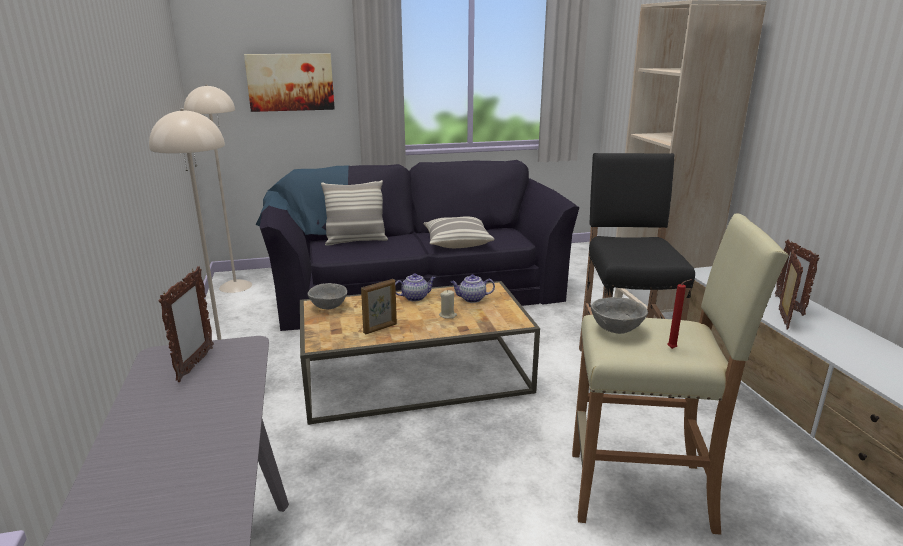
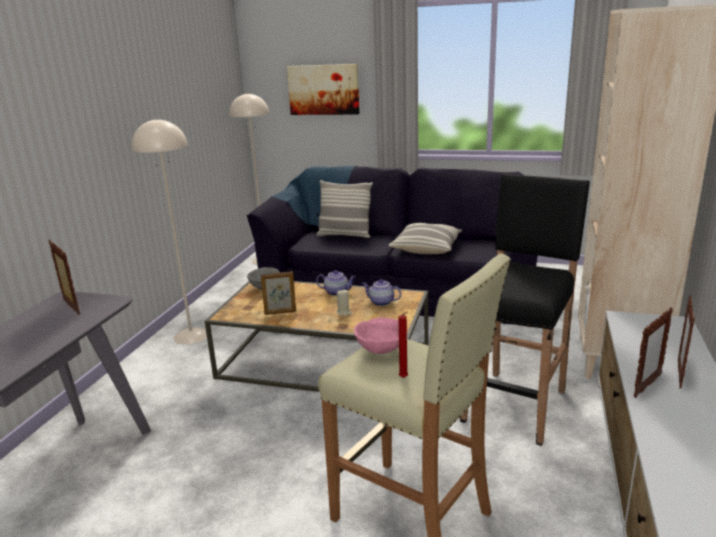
camera: 30 degrees right, 0 degrees up
picture frame [159,266,214,382] -> picture frame turned 75 degrees counterclockwise [49,240,80,315]
grey bowl [591,297,648,334] -> pink bowl [354,318,399,354]

